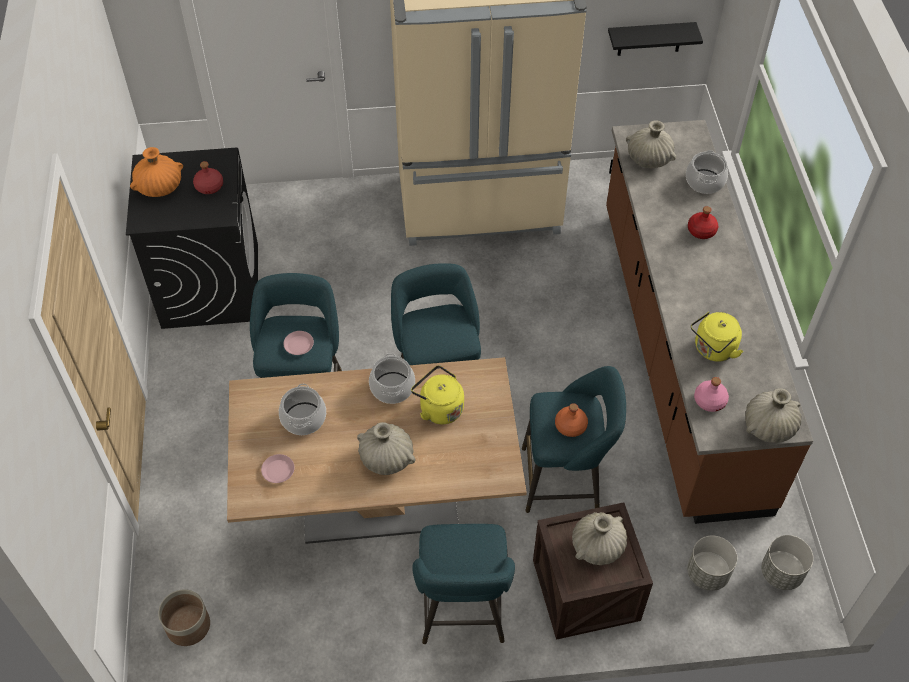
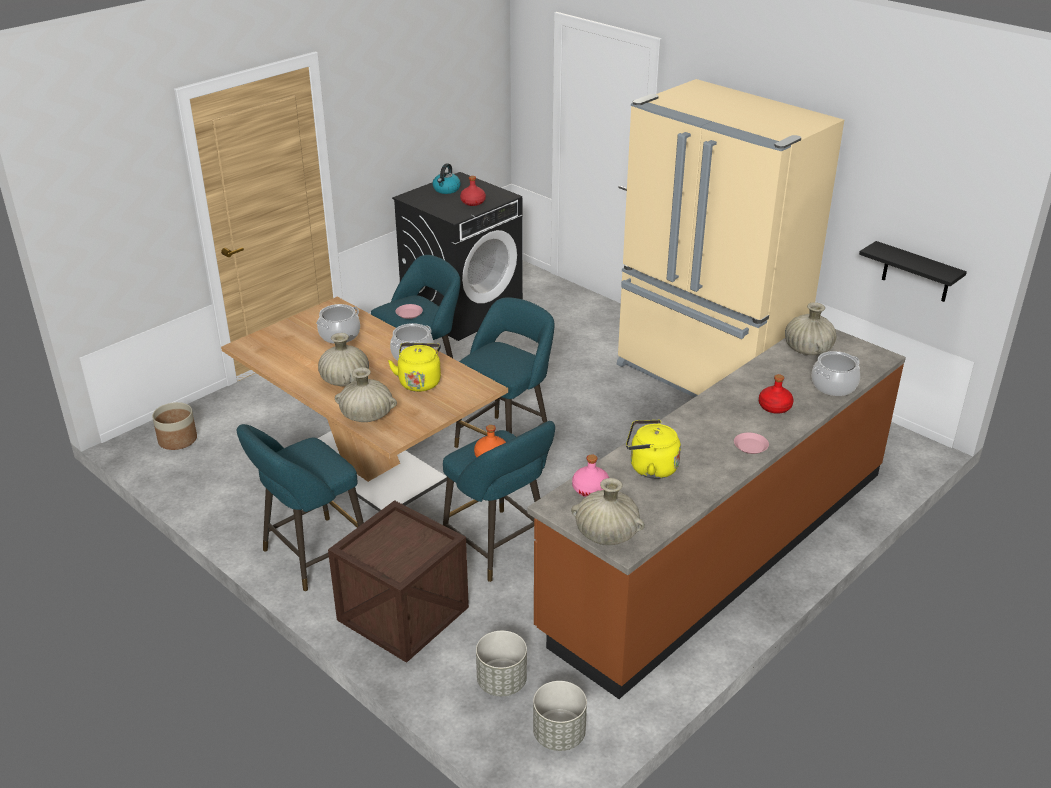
camera: 50 degrees right, 20 degrees down
orange vase [130,147,183,197] -> kettle [433,163,461,194]
pink plate [261,454,295,483] -> pink plate moved to [734,433,769,454]
beige vase [572,512,627,565] -> beige vase moved to [335,367,397,422]

